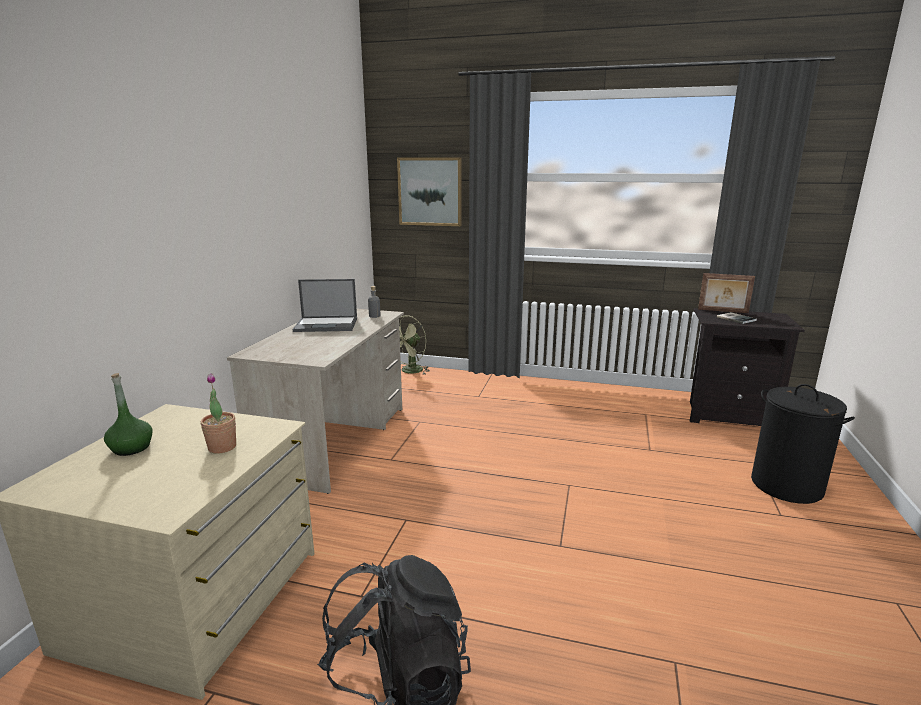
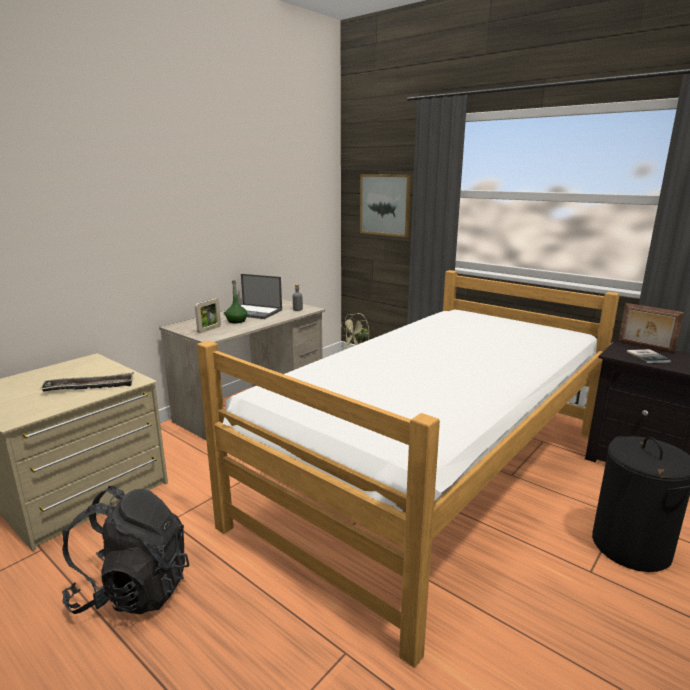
camera: 25 degrees right, 0 degrees up
green bottle [104,373,153,456] -> green bottle moved to [225,280,247,323]
potted plant [201,373,236,454] -> tray [40,372,134,392]
none -> picture frame [195,298,221,333]
none -> bed [197,270,620,668]

